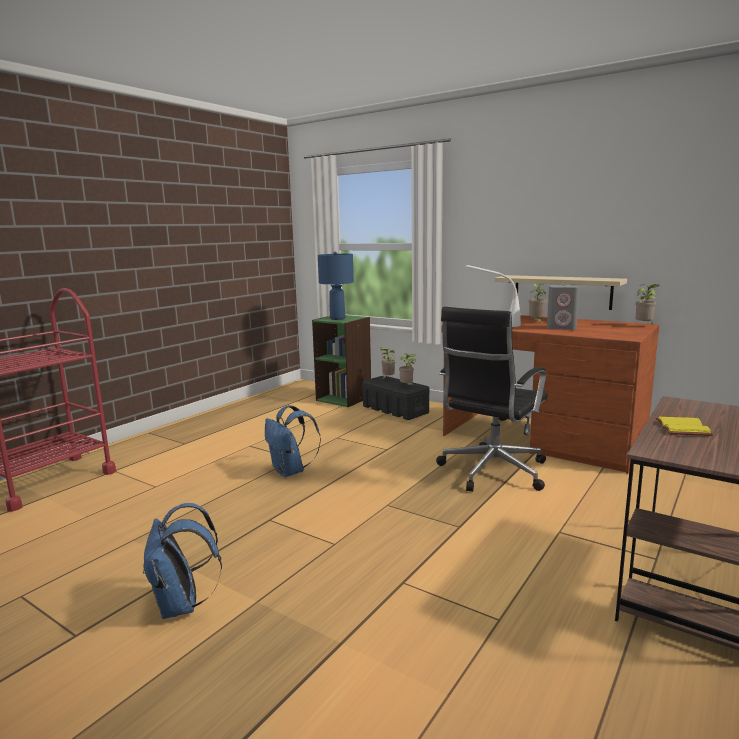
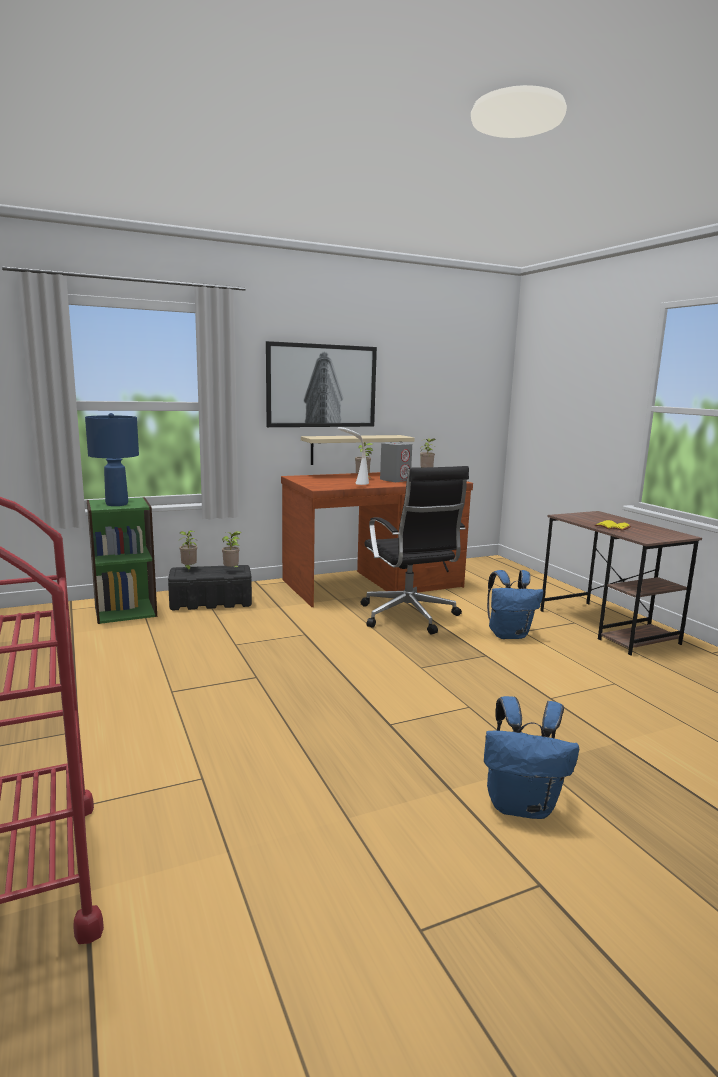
camera: 60 degrees left, 0 degrees up
blue backpack [265,405,321,477] -> blue backpack moved to [487,570,543,639]
none -> picture [266,341,377,427]

